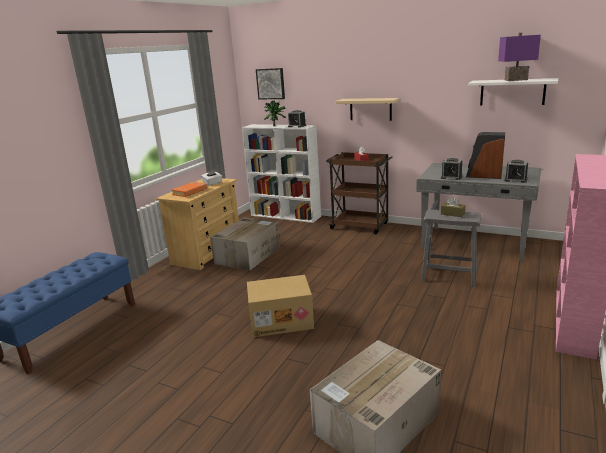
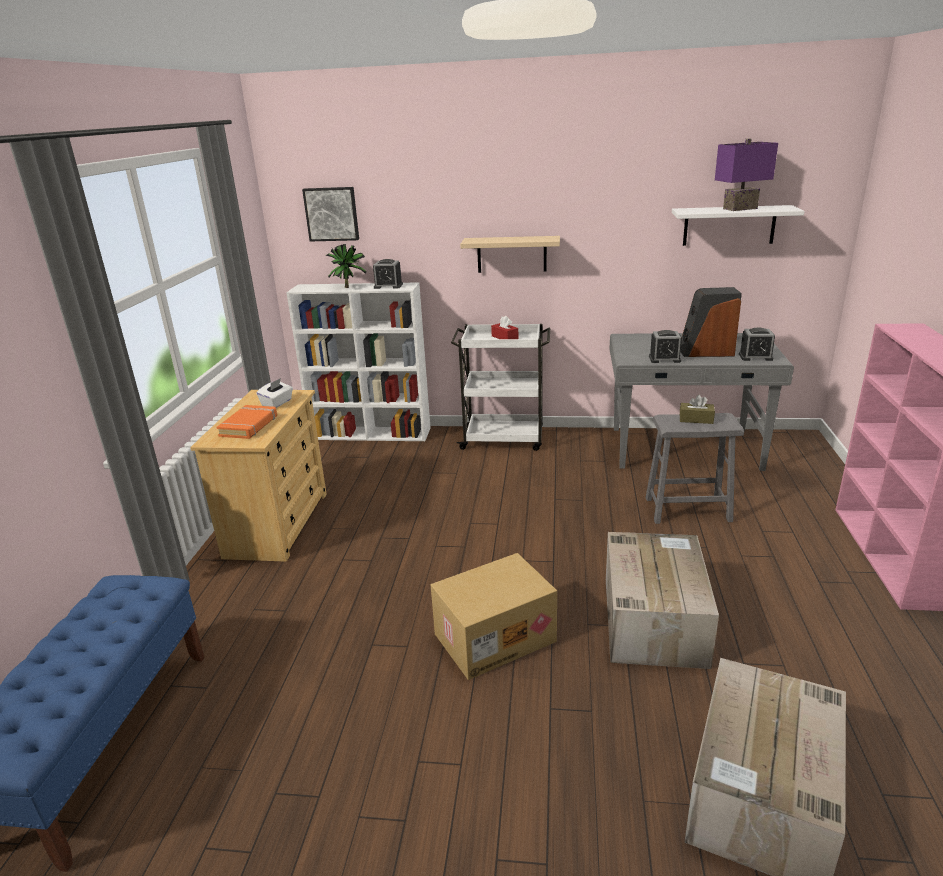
camera: 20 degrees left, 5 degrees up
cardboard box [210,218,280,271] -> cardboard box moved to [606,532,719,669]
brown cart [326,152,392,234] -> white cart [451,324,550,451]

